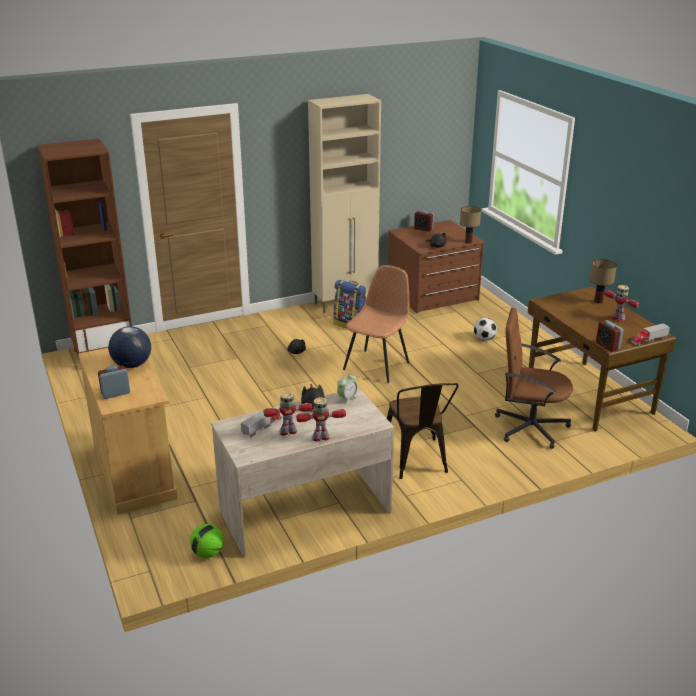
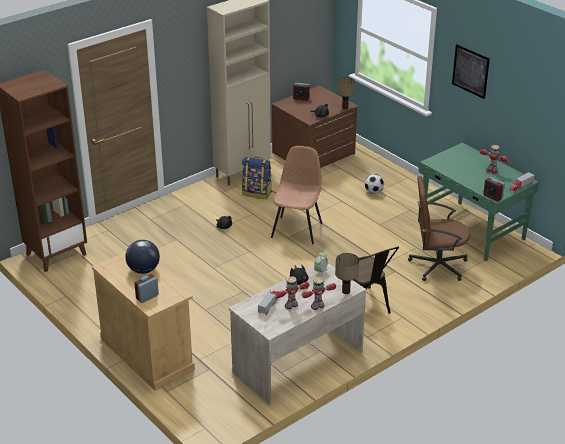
camera: 15 degrees left, 5 degrees up
football [190,524,224,558] -> none
brown desk [528,287,676,432] -> green desk [418,143,539,261]
table lamp [589,259,617,304] -> table lamp moved to [335,253,359,294]
none -> picture [452,44,490,99]

